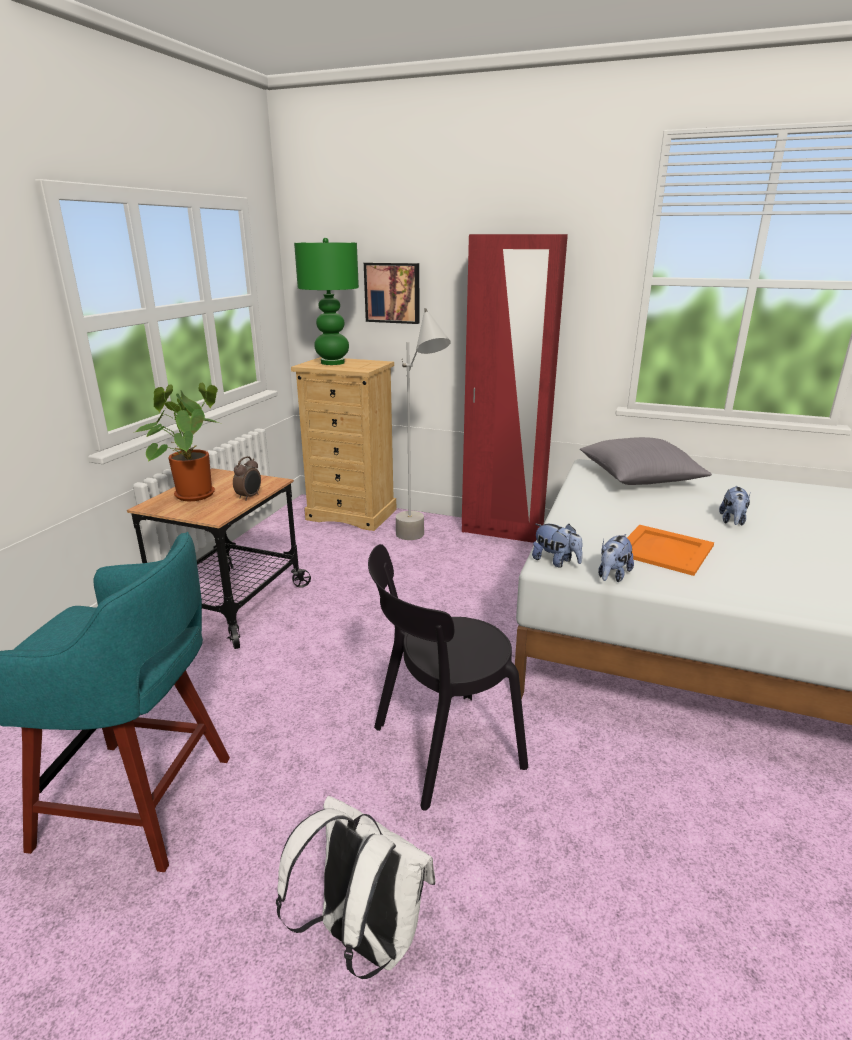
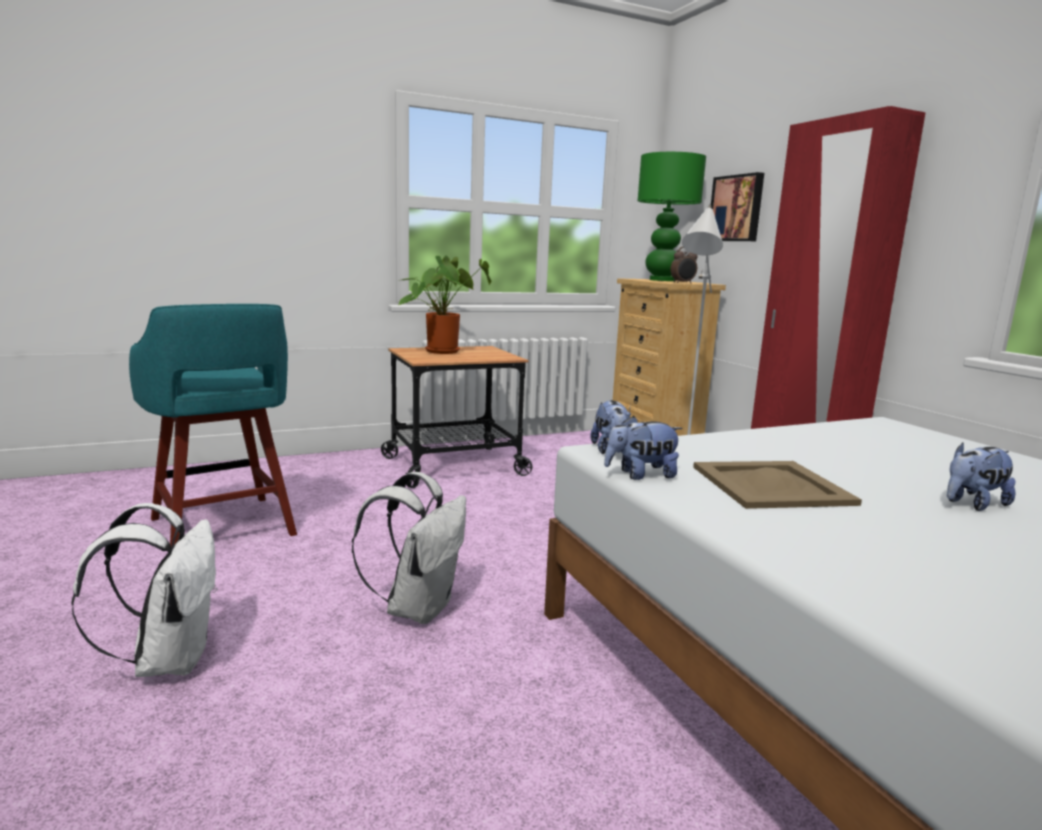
camera: 45 degrees right, 10 degrees down
alarm clock [233,456,261,501] -> alarm clock moved to [670,247,697,284]
black chair [368,544,528,811] -> white backpack [352,472,466,624]
grey pillow [580,437,712,485] -> none
orange tray [627,525,714,576] -> beige tray [693,461,862,509]

